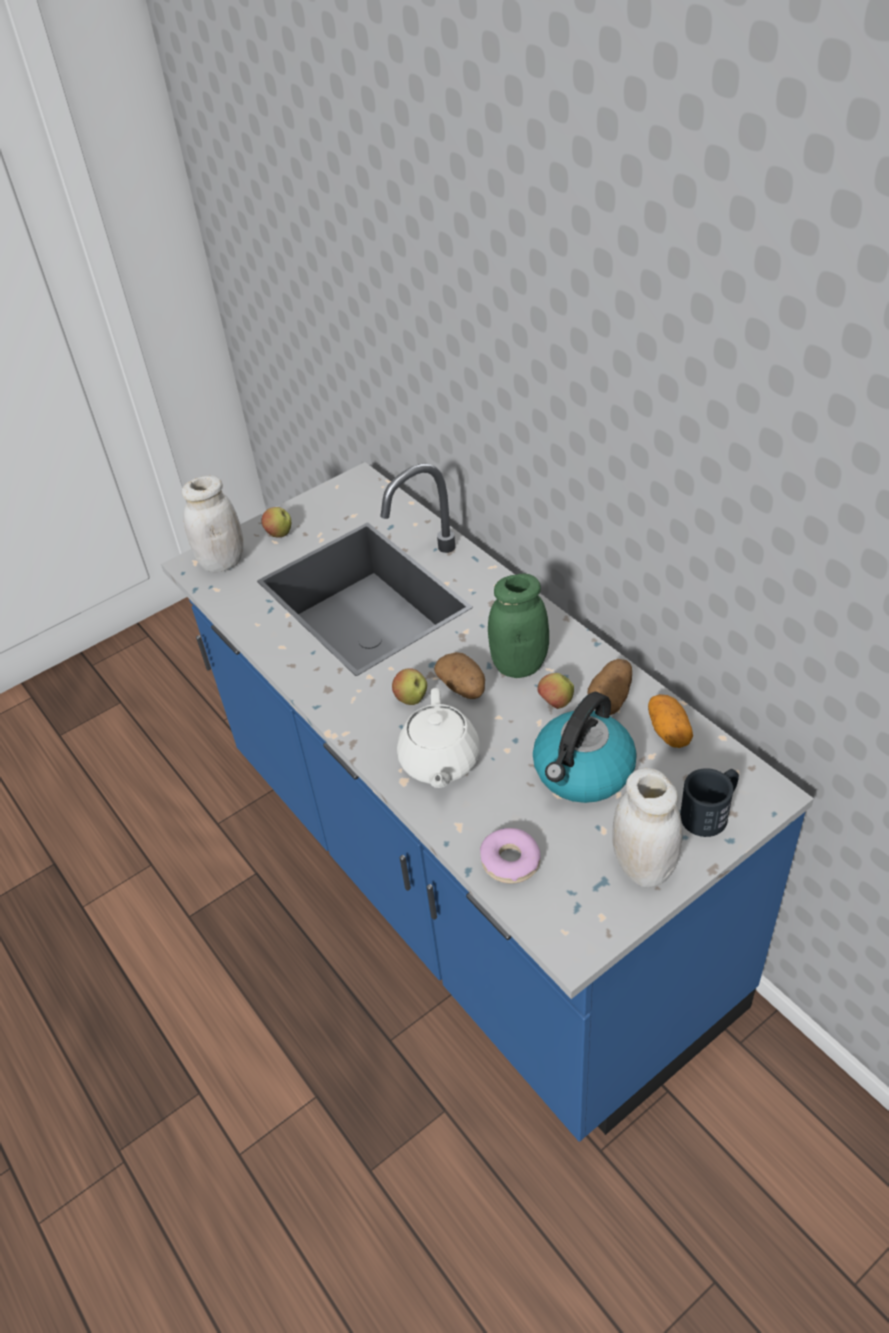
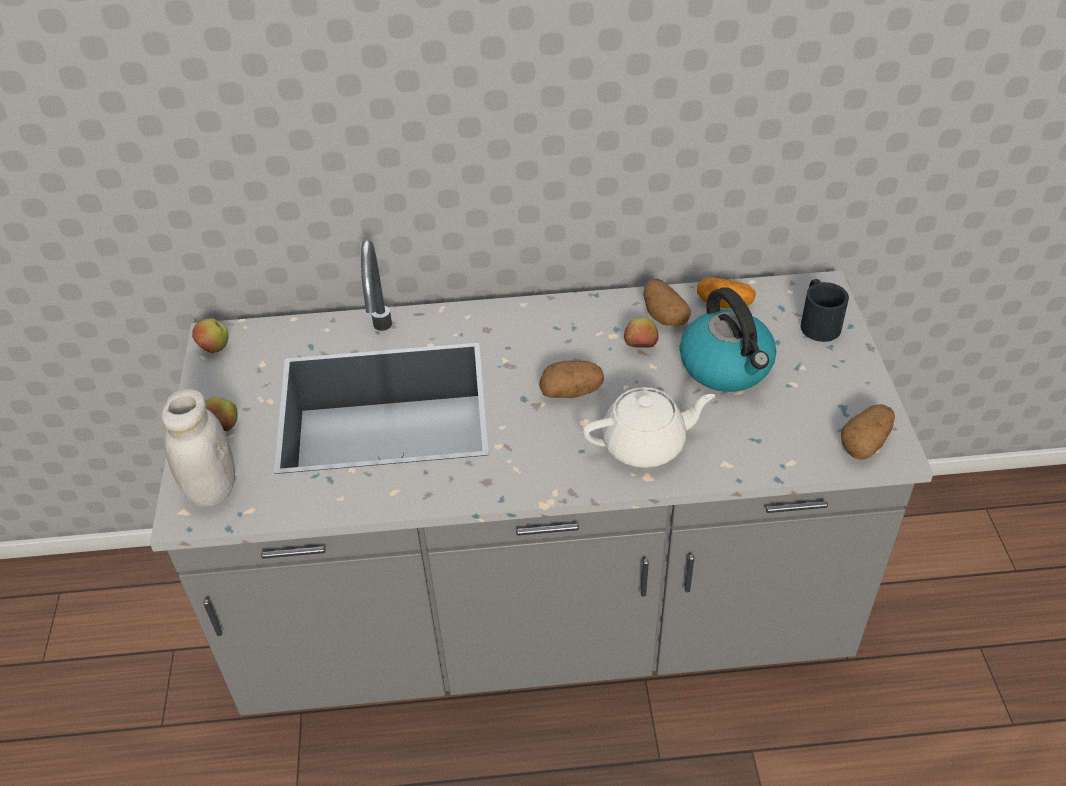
camera: 60 degrees left, 0 degrees up
blue counter [161,462,814,1142] -> grey counter [150,240,934,715]
apple [392,668,427,705] -> apple moved to [192,318,228,353]
white teapot [397,688,480,788] -> white teapot turned 45 degrees counterclockwise [583,387,715,468]
donut [480,828,541,884] -> none
green jar [488,573,549,678] -> none
white jar [612,768,683,887] -> none
none -> potato [841,404,895,460]

